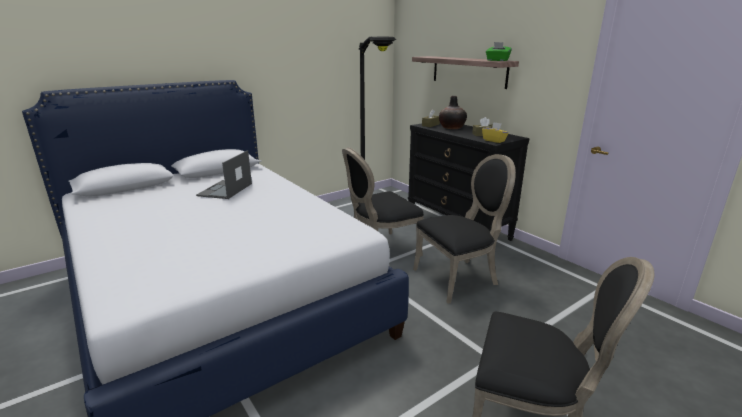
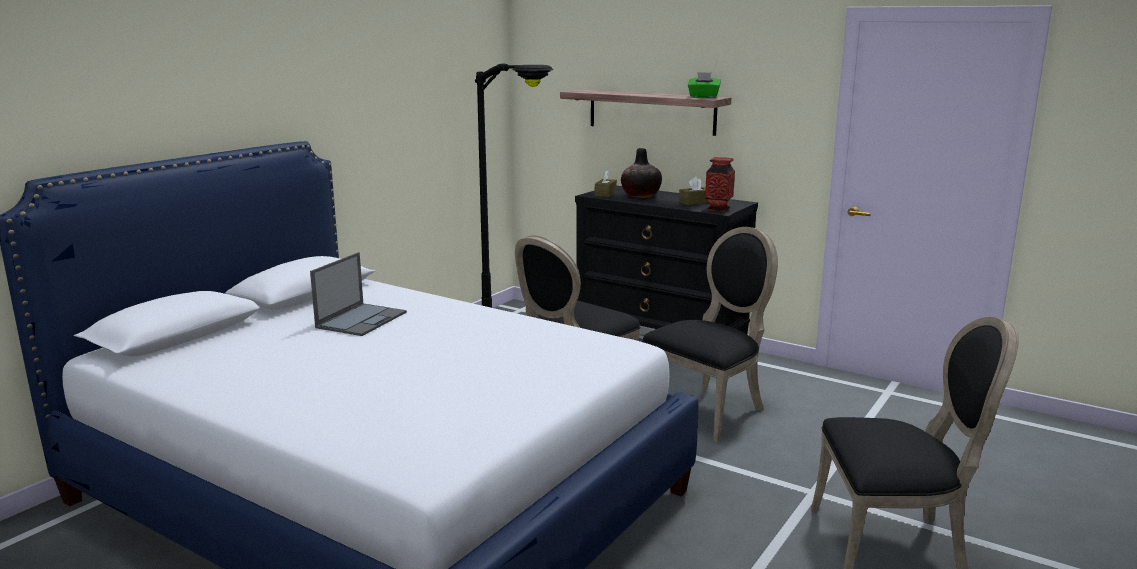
camera: 20 degrees left, 5 degrees down
laptop [196,150,252,199] -> laptop turned 150 degrees counterclockwise [310,252,407,336]
yellow tissue box [482,122,509,143] -> vase [705,157,735,212]

